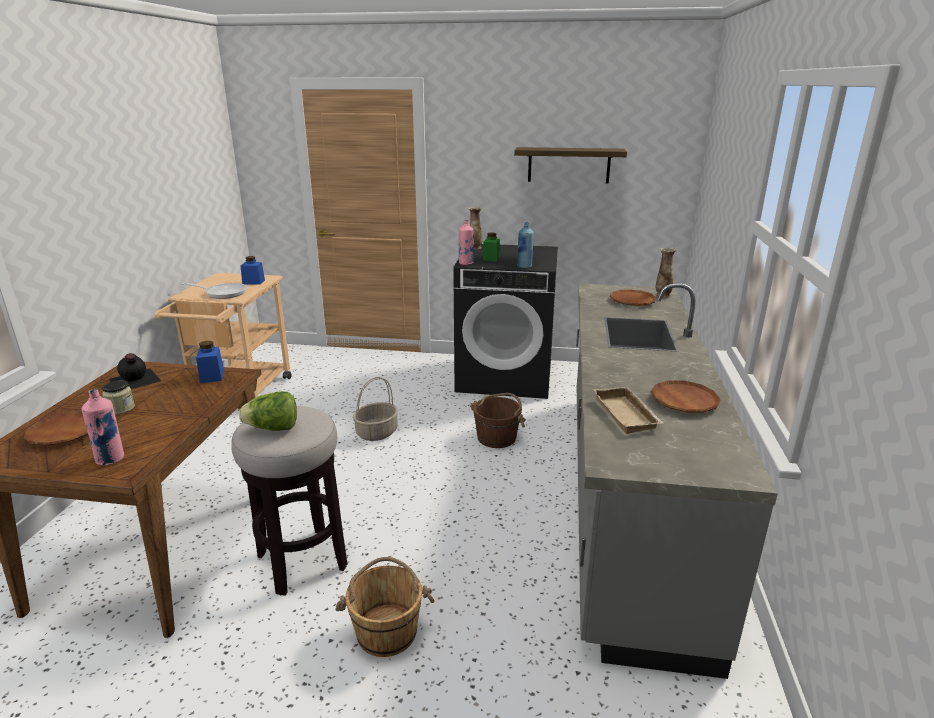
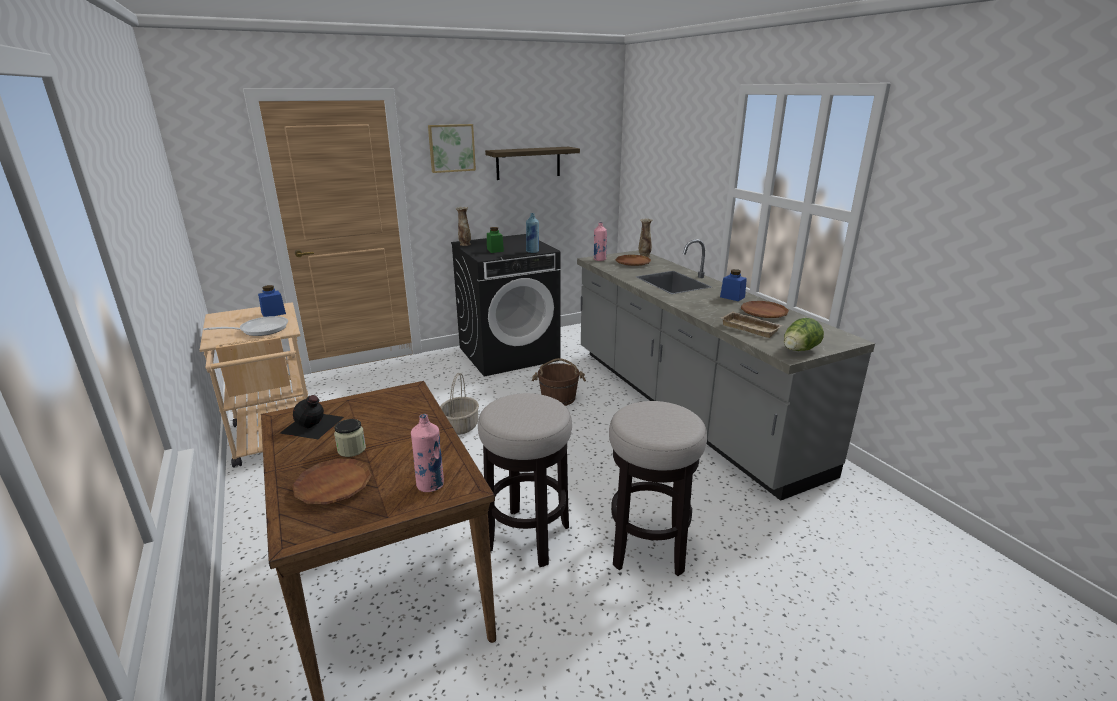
camera: 35 degrees left, 0 degrees up
blue jar [196,341,224,383] -> blue jar moved to [720,269,747,301]
lettuce [239,391,297,431] -> lettuce moved to [784,318,824,351]
brown bucket [336,557,435,657] -> stool [609,401,707,576]
pink bottle [459,220,474,265] -> pink bottle moved to [594,222,607,261]
none -> picture [428,124,476,173]

